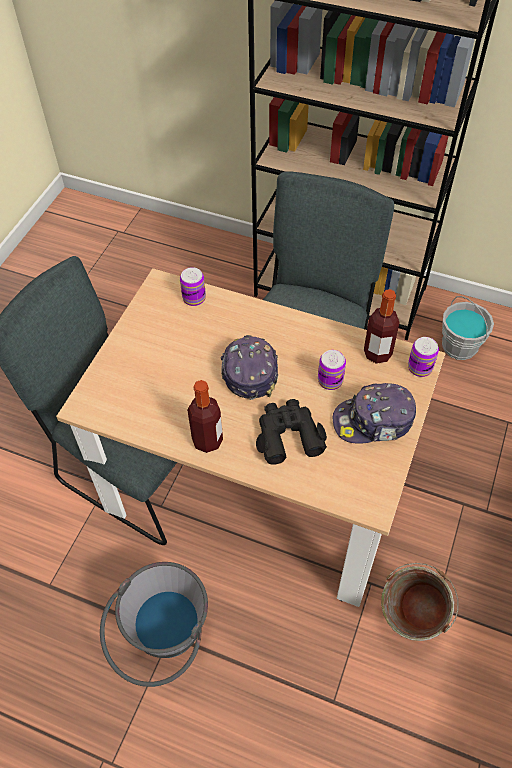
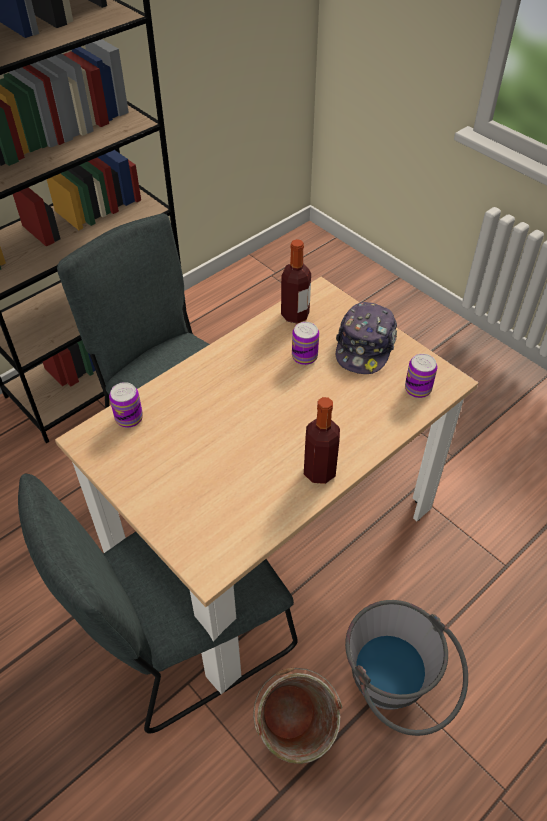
camera: 65 degrees left, 5 degrees down
cap [221,335,278,400] -> none
black binoculars [256,399,327,465] -> none
green bucket [381,563,459,641] -> green bucket moved to [253,668,342,764]
can [408,337,439,377] -> can moved to [405,354,437,398]
grey bucket [442,296,494,360] -> none

